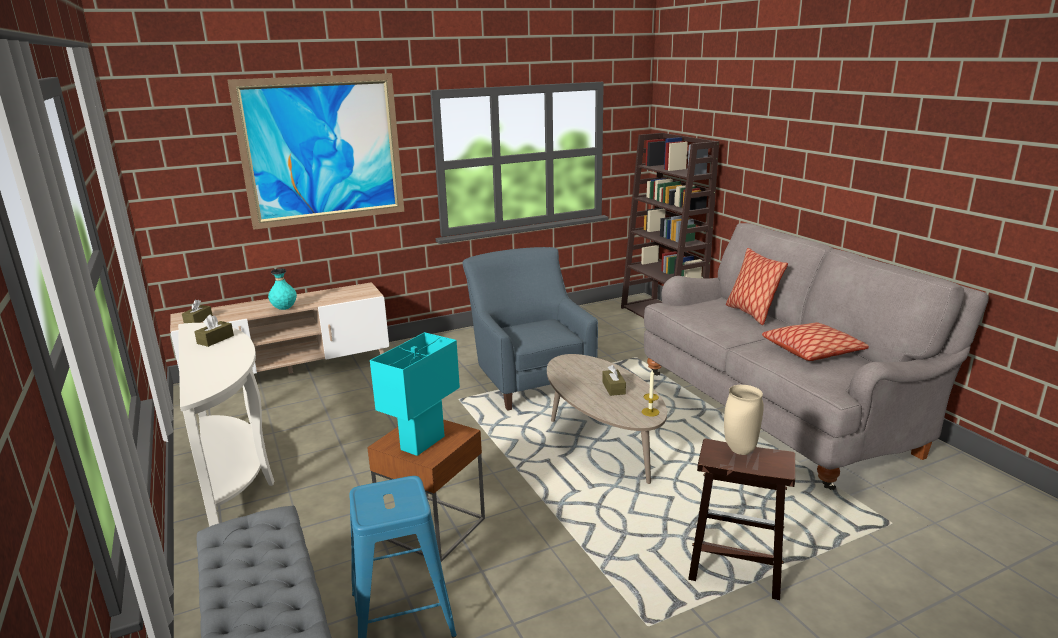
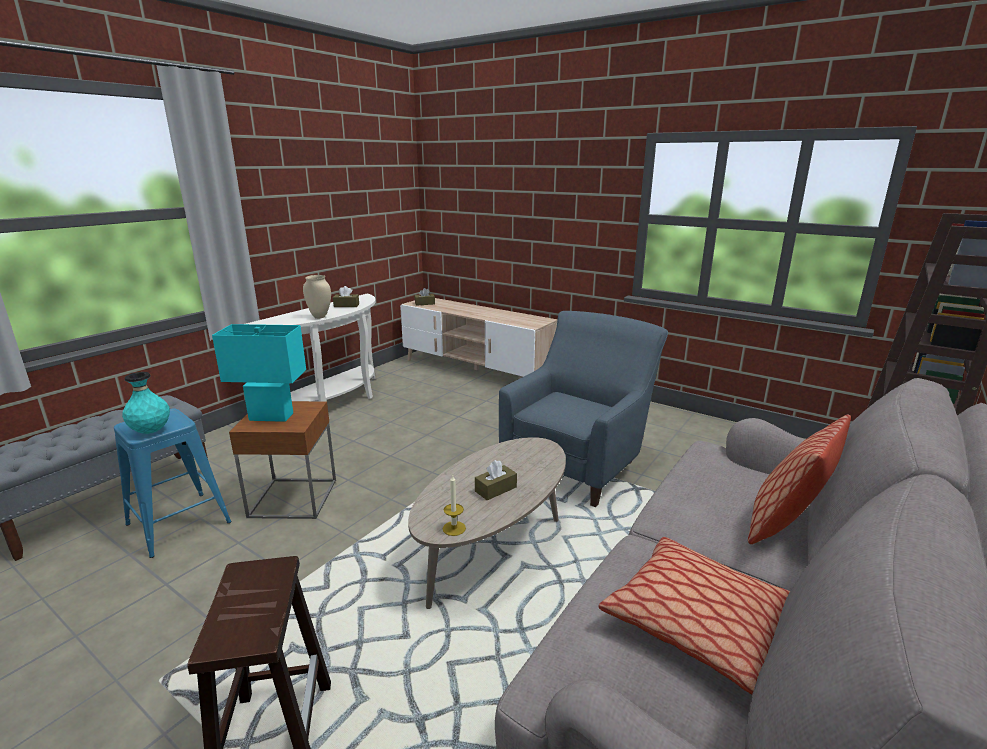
camera: 60 degrees right, 0 degrees up
picture [228,73,404,230] -> none
turquoise vase [268,269,297,310] -> turquoise vase moved to [122,372,170,434]
beige vase [724,385,764,455] -> beige vase moved to [303,275,331,319]

